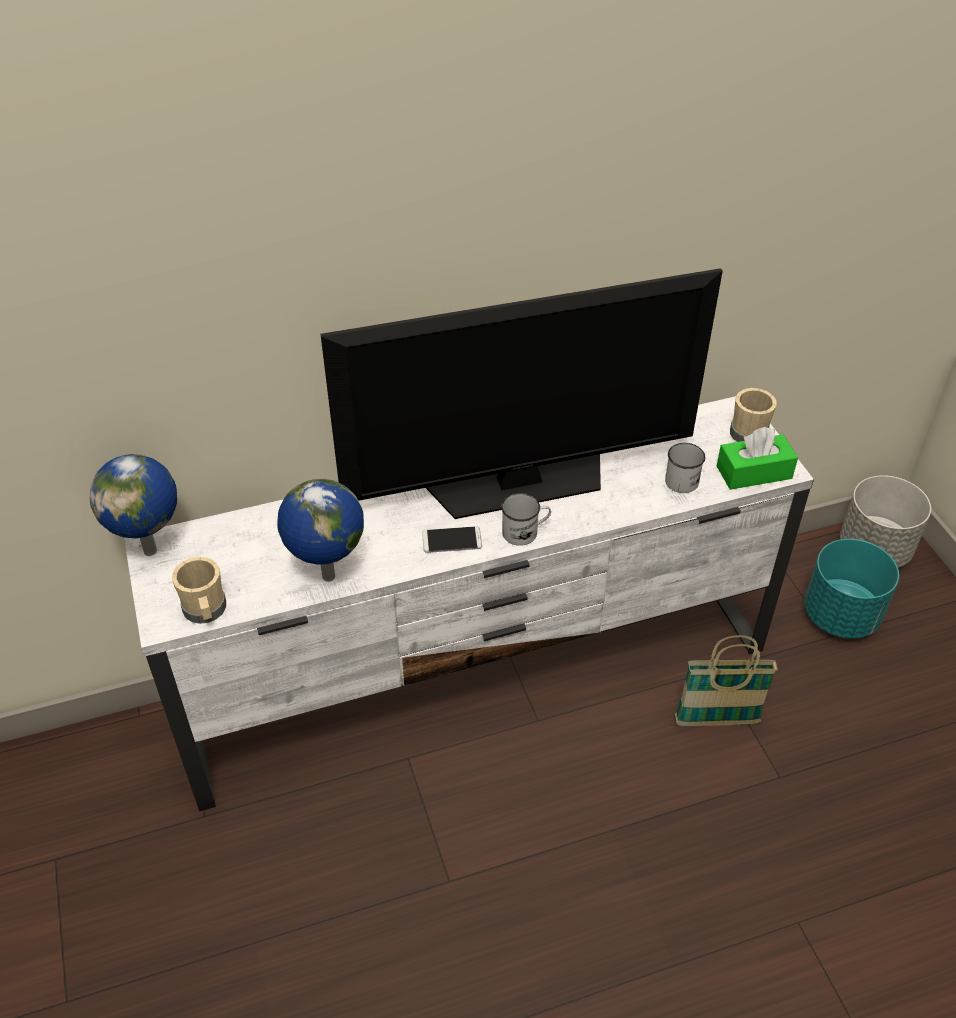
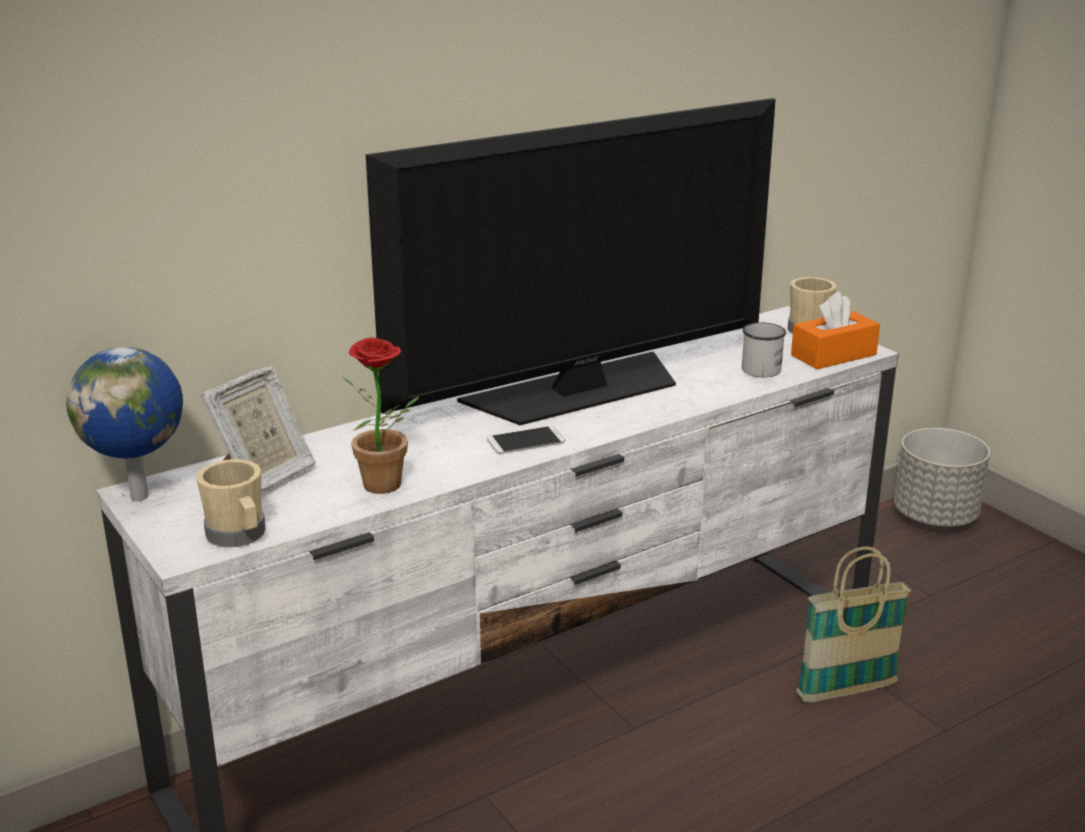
camera: 15 degrees left, 20 degrees down
globe [277,478,364,582] -> potted plant [343,337,419,494]
white mug [501,493,551,546] -> none
green tissue box [717,427,798,490] -> orange tissue box [791,292,880,369]
turquoise planter [804,539,899,639] -> none
none -> picture frame [201,366,316,492]

